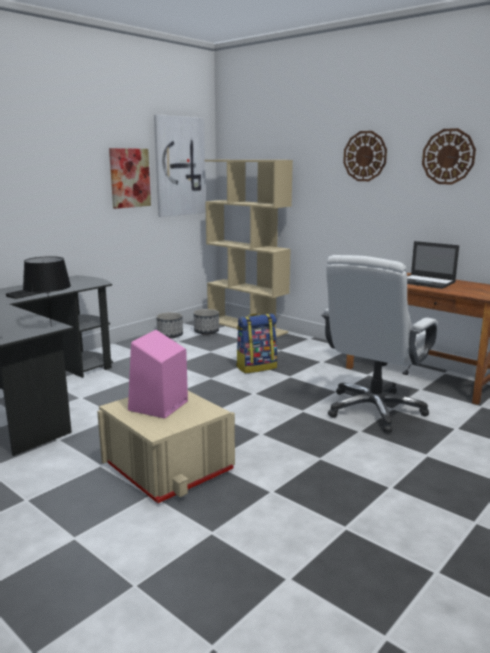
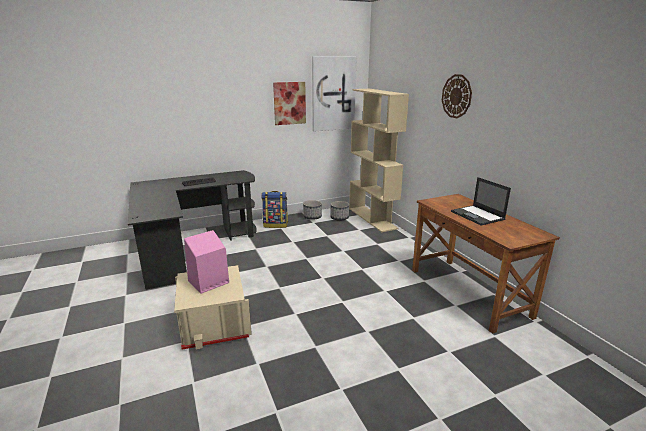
camera: 25 degrees right, 5 degrees up
black table lamp [23,256,71,327] -> none
backpack [236,314,278,373] -> backpack moved to [261,191,288,228]
white office chair [321,255,438,432] -> none
wall clock [422,128,476,185] -> none

